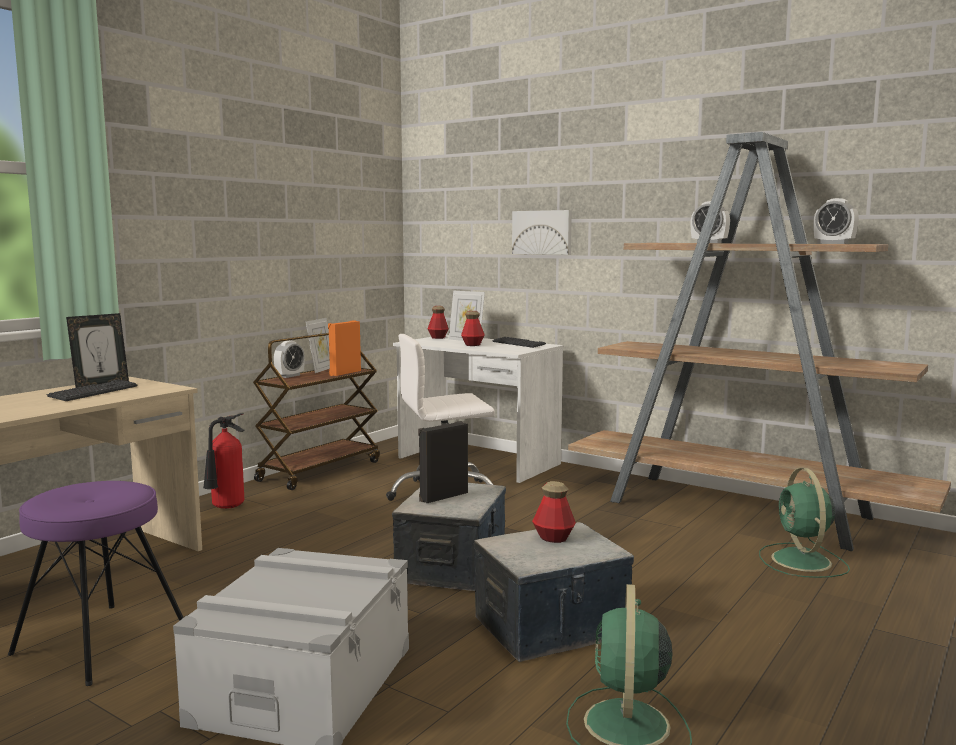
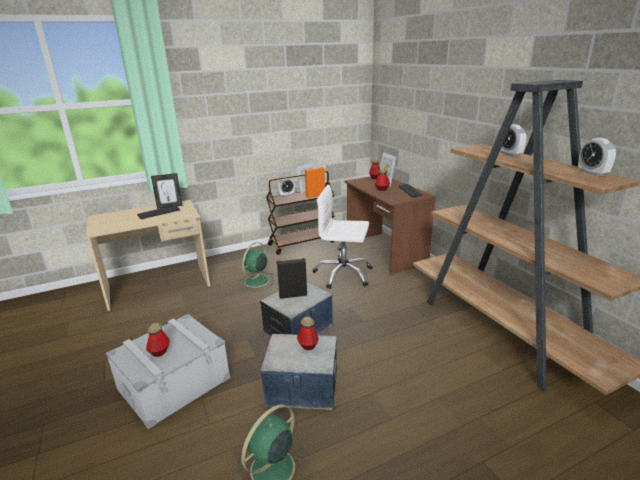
camera: 30 degrees right, 15 degrees up
purple stool [8,481,184,686] -> none
fire extinguisher [203,413,245,509] -> none
white desk [393,335,563,483] -> brown desk [344,176,436,274]
picture [512,210,572,255] -> none
green fan [759,468,850,578] -> green fan moved to [238,242,273,291]
none -> bottle [146,323,170,357]

